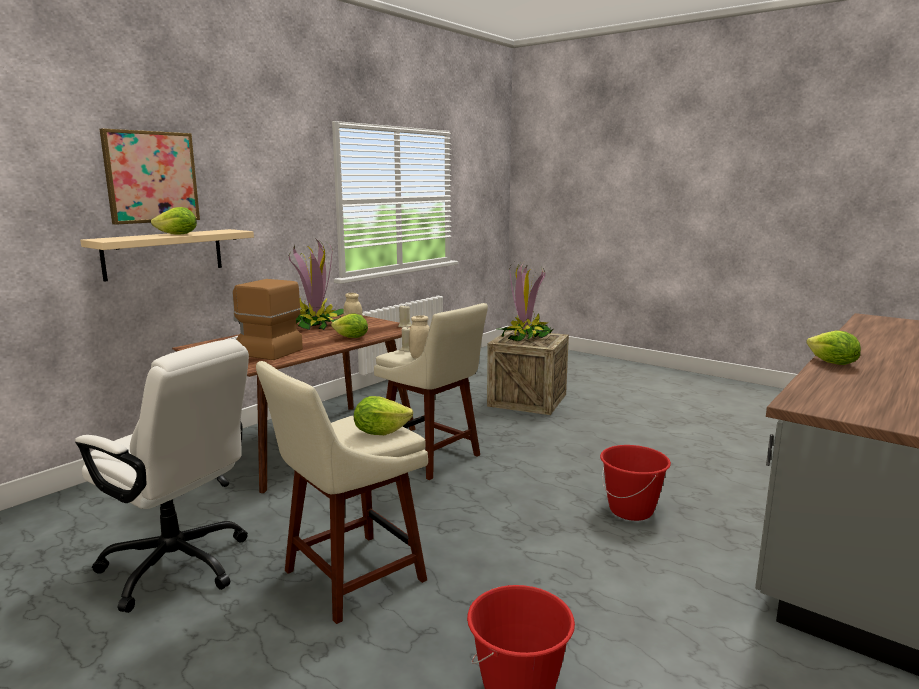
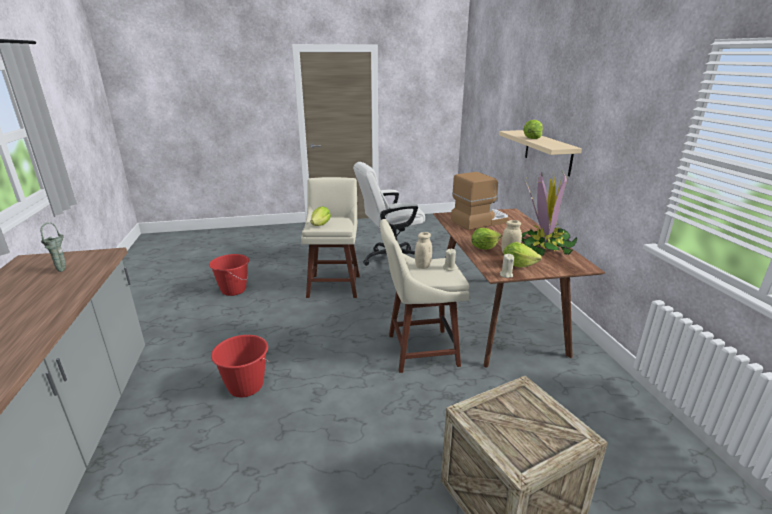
camera: 130 degrees right, 10 degrees up
picture [100,128,200,225] -> none
potted plant [496,262,553,341] -> none
lettuce [806,330,861,365] -> lettuce moved to [503,242,542,268]
none -> green vase [40,223,66,272]

